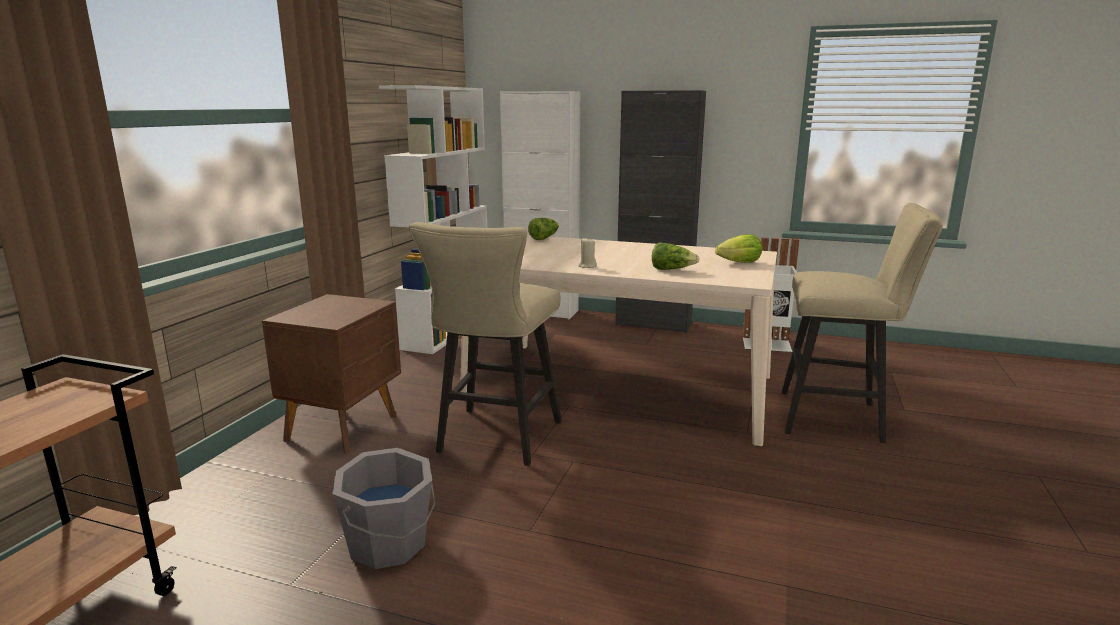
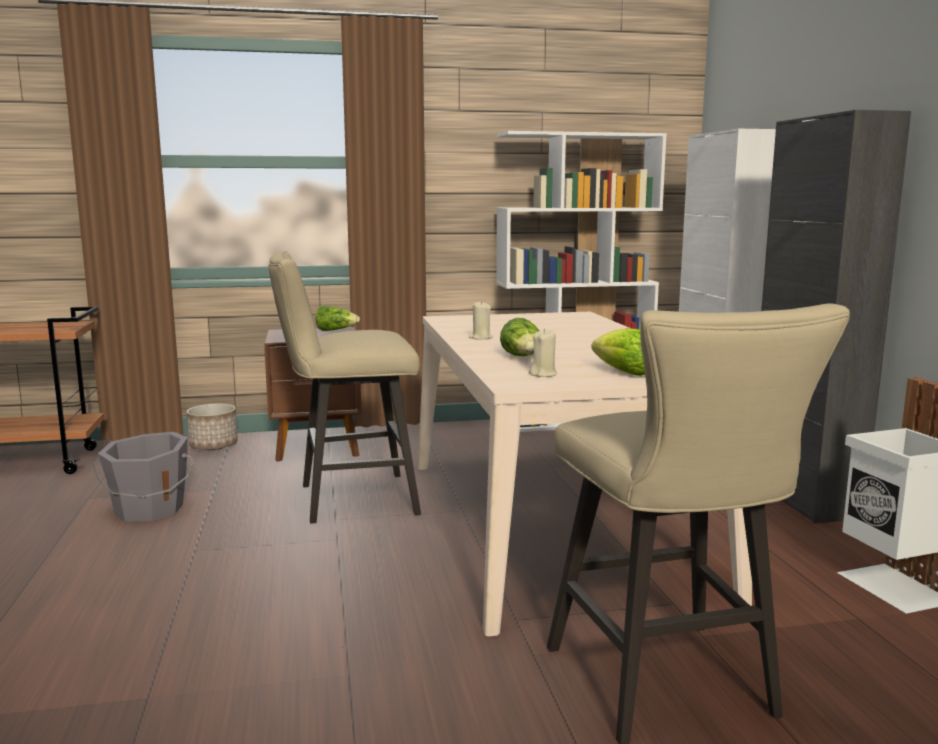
camera: 60 degrees right, 5 degrees down
lettuce [528,218,559,240] -> lettuce moved to [316,306,360,331]
none -> planter [186,404,238,450]
none -> beige candle [529,329,557,377]

